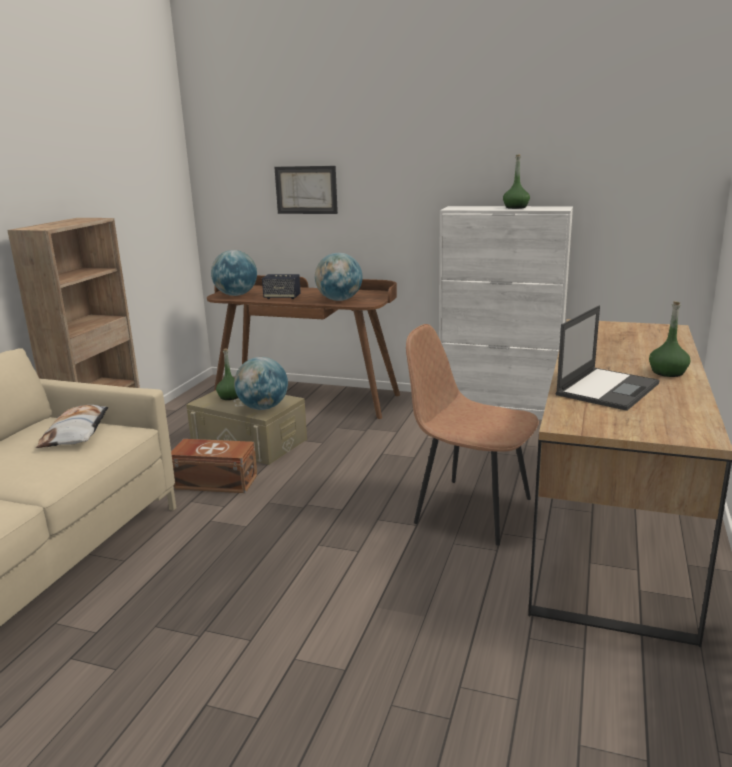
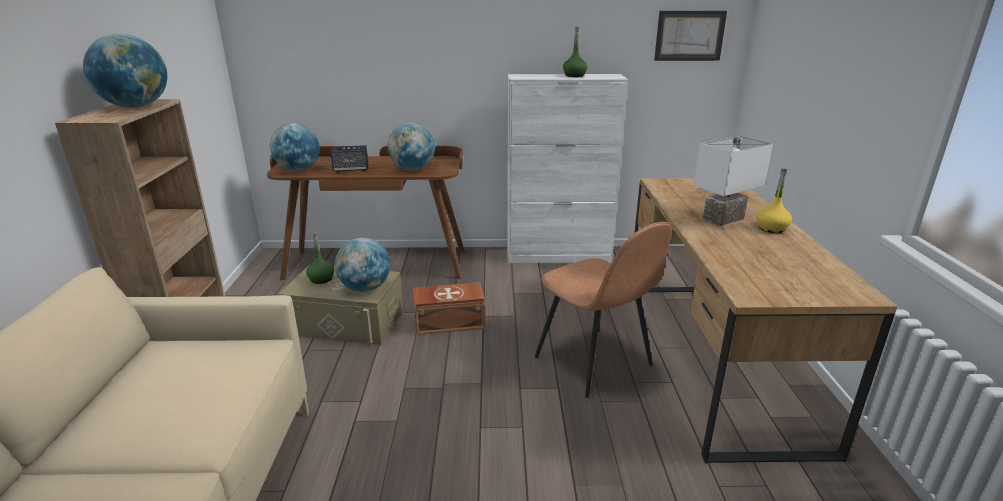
camera: 20 degrees left, 5 degrees up
pillow [36,405,108,448] -> none
brown storage box [171,439,257,493] -> brown storage box moved to [413,282,485,335]
picture [275,166,338,214] -> picture moved to [654,11,727,61]
brown chair [406,324,539,545] -> brown chair turned 135 degrees counterclockwise [535,222,672,398]
laptop [556,305,660,411] -> none
green bottle [649,301,690,377] -> yellow bottle [756,168,792,233]
none -> globe [83,34,167,108]
none -> white table lamp [694,136,773,226]

